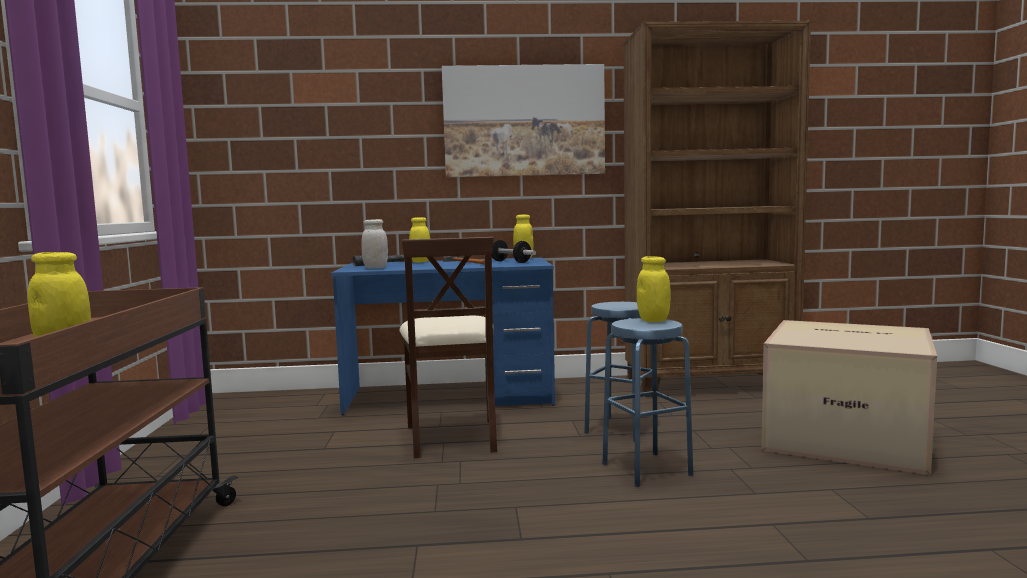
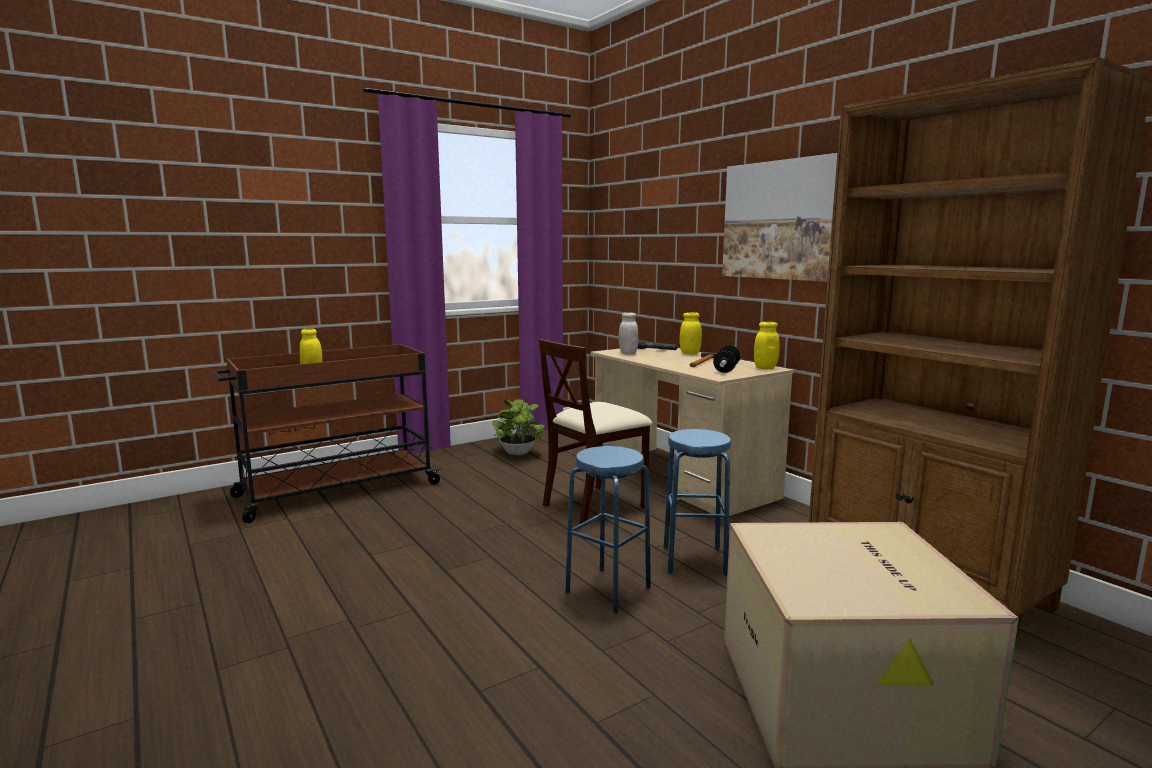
camera: 60 degrees right, 5 degrees up
blue desk [331,257,555,415] -> beige desk [591,348,794,519]
yellow jar [637,256,671,322] -> none
none -> potted plant [493,399,545,455]

